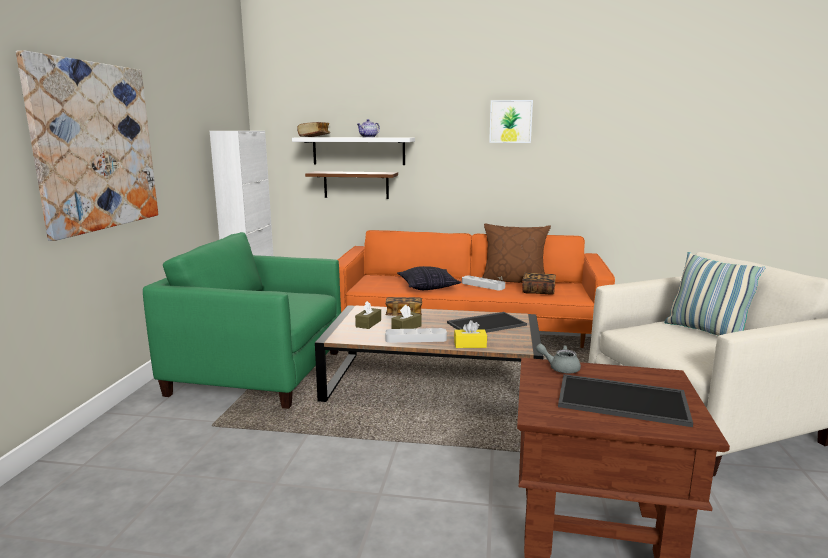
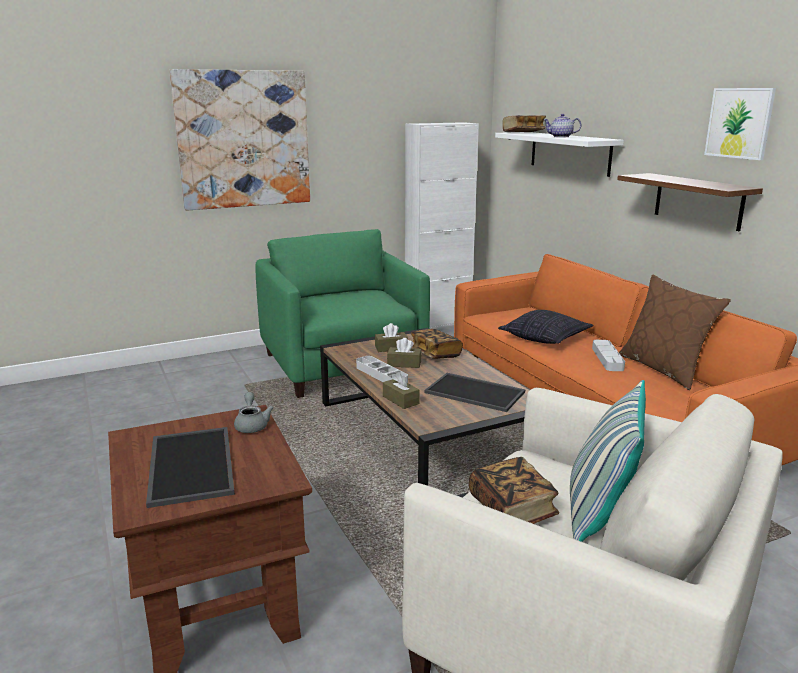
camera: 55 degrees right, 5 degrees up
shelf [305,171,398,199] -> shelf moved to [617,173,763,231]
yellow tissue box [454,320,487,348] -> brown tissue box [383,372,420,409]
book [522,273,556,295] -> book moved to [469,457,559,524]

